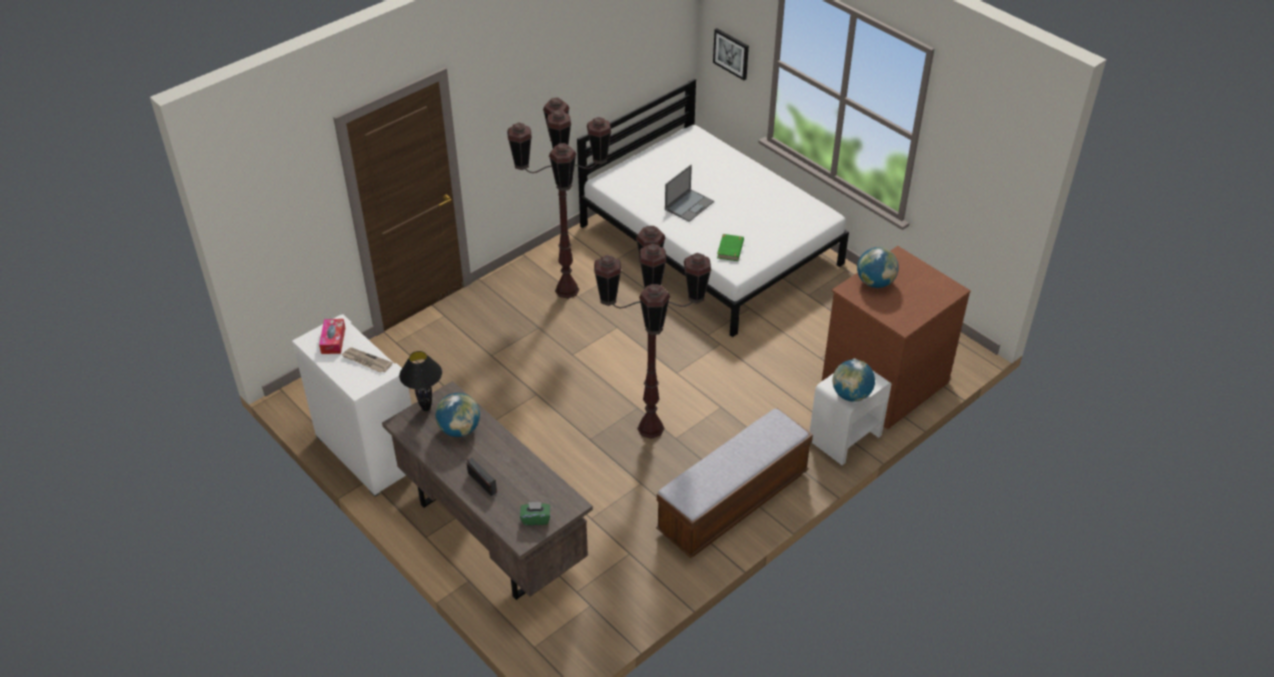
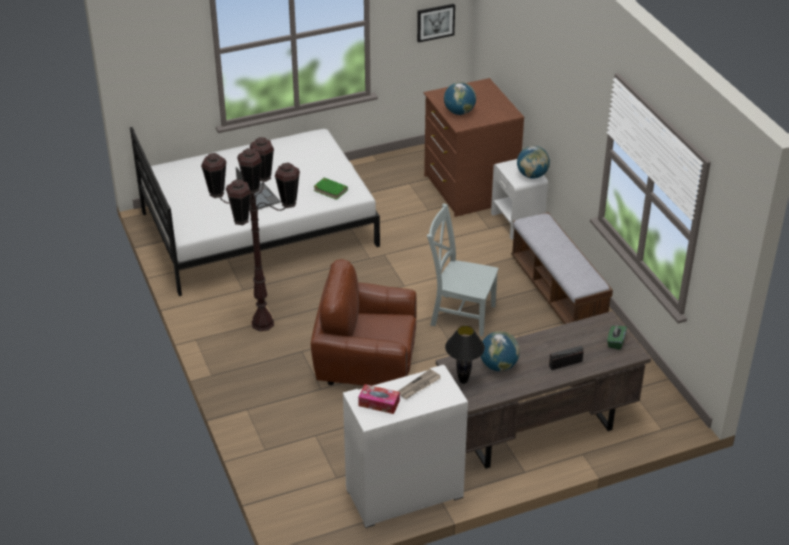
camera: 70 degrees left, 5 degrees down
brown floor lamp [594,226,711,439] -> grey chair [427,203,499,336]
picture [713,28,749,80] -> picture moved to [417,4,455,43]
none -> brown armchair [311,259,417,386]

